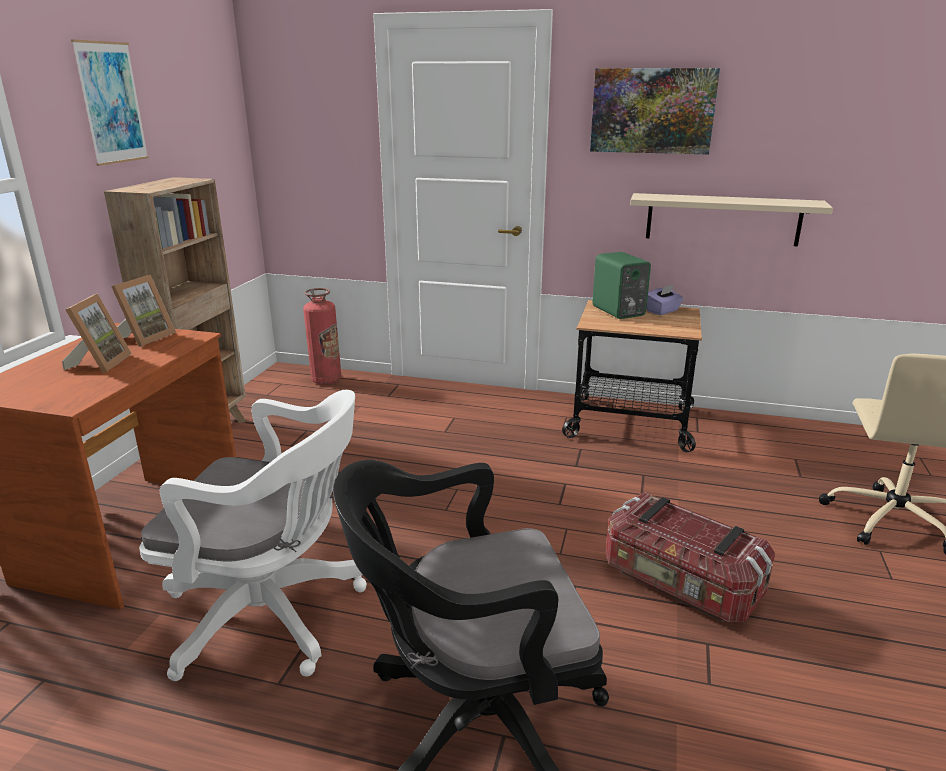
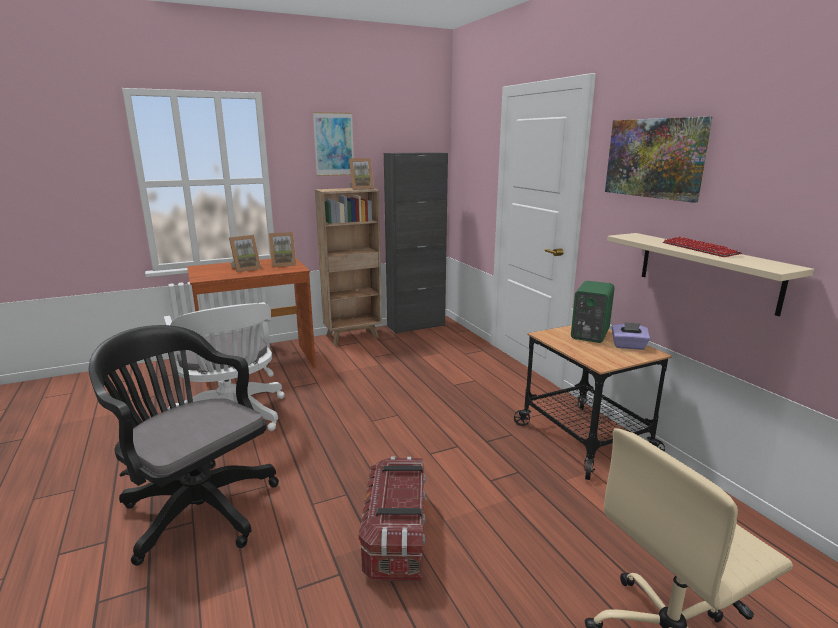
camera: 50 degrees right, 5 degrees down
fire extinguisher [303,288,341,385] -> none
none -> picture frame [349,158,374,190]
none -> black cabinet [384,152,448,334]
none -> keyboard [663,237,742,257]

